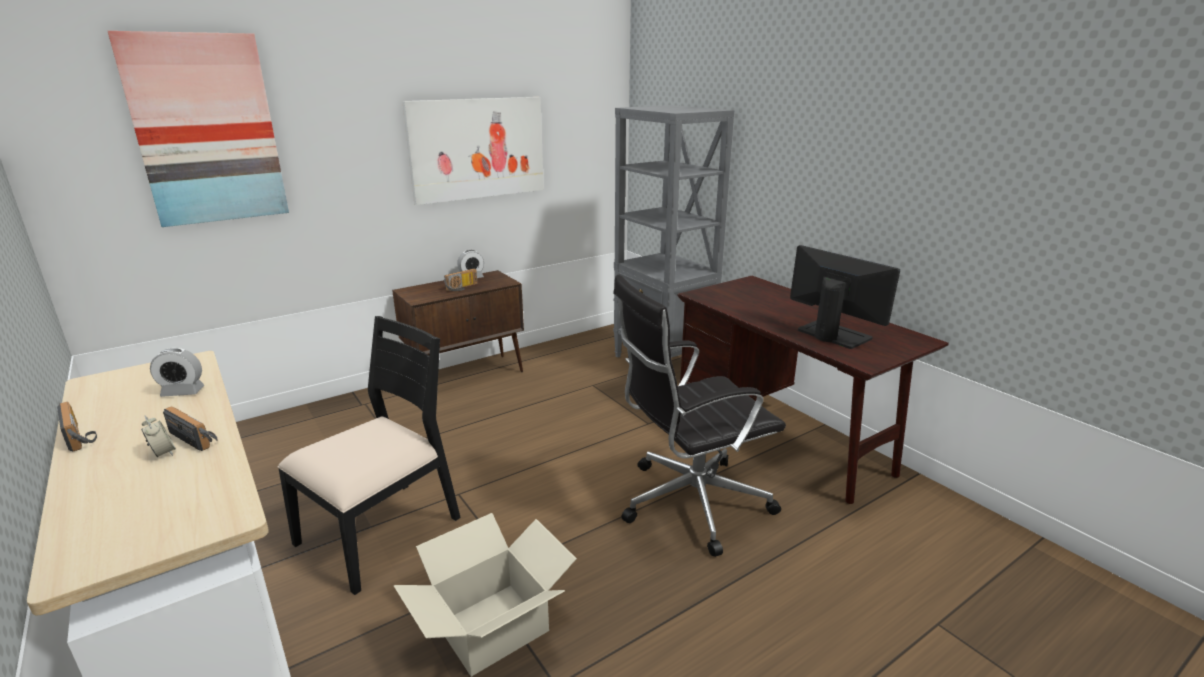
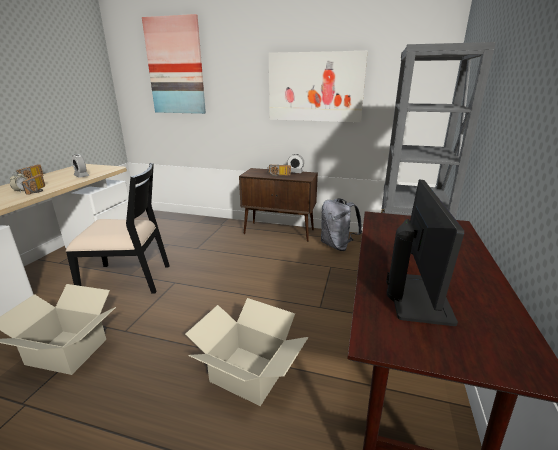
camera: 50 degrees right, 0 degrees up
black office chair [613,275,786,557] -> cardboard box [185,298,308,406]
none -> grey backpack [321,198,362,251]

